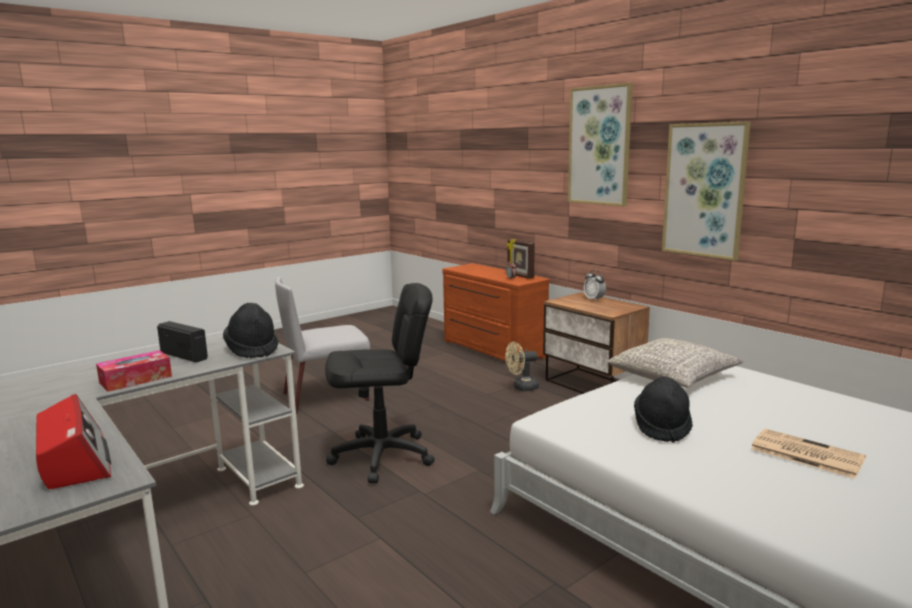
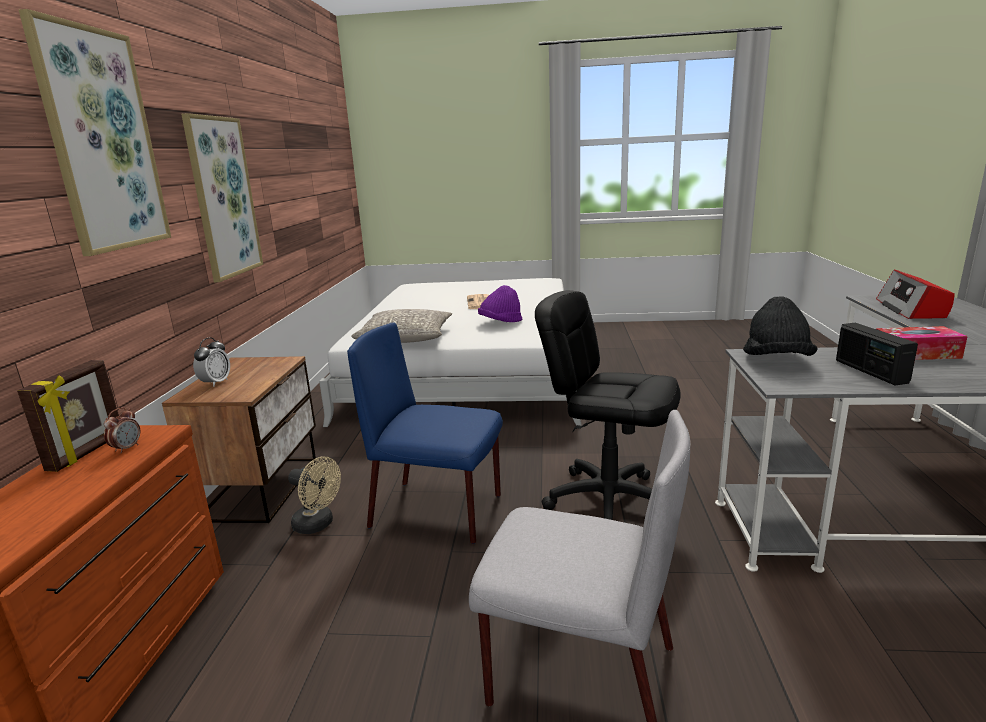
camera: 135 degrees left, 5 degrees up
black hat [634,376,693,443] -> purple hat [478,285,522,322]
none -> blue chair [347,322,503,544]

